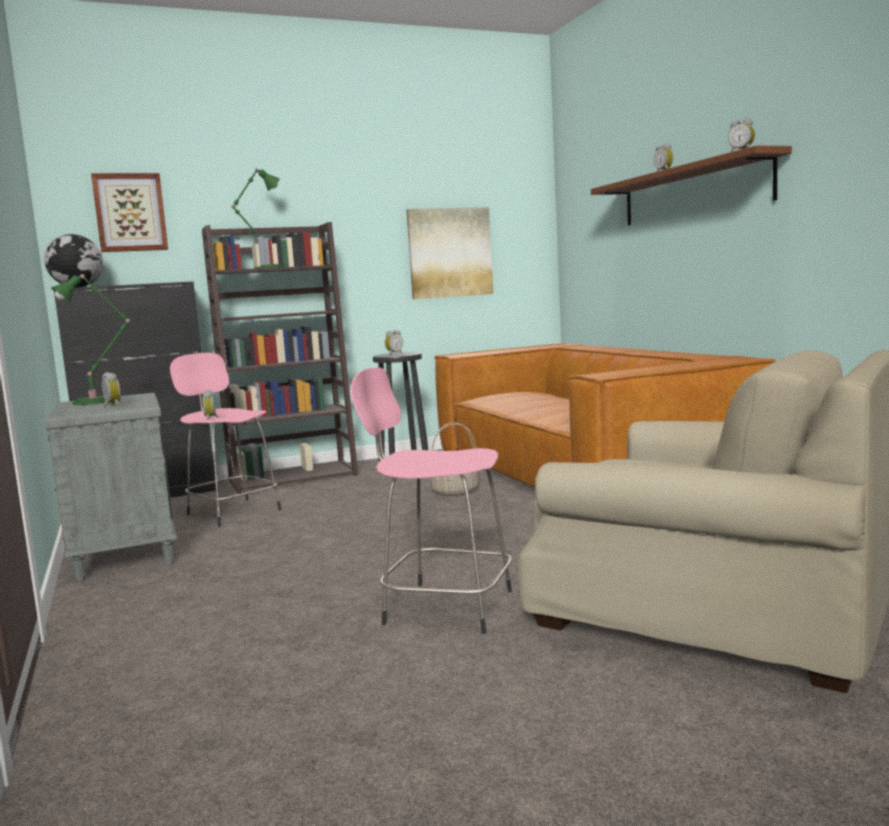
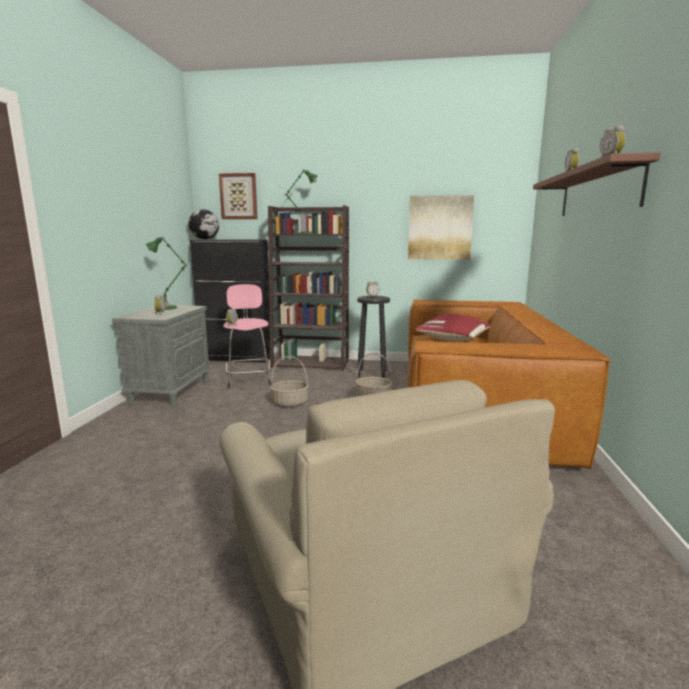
camera: 30 degrees right, 5 degrees up
pink stool [351,367,512,634] -> none
none -> basket [270,356,309,408]
none -> red pillow [415,314,491,342]

